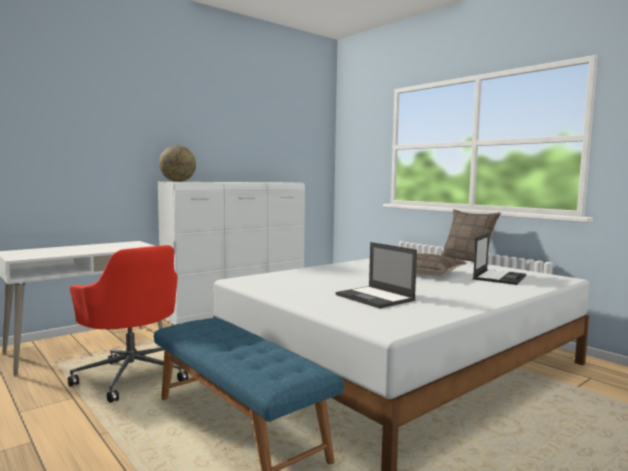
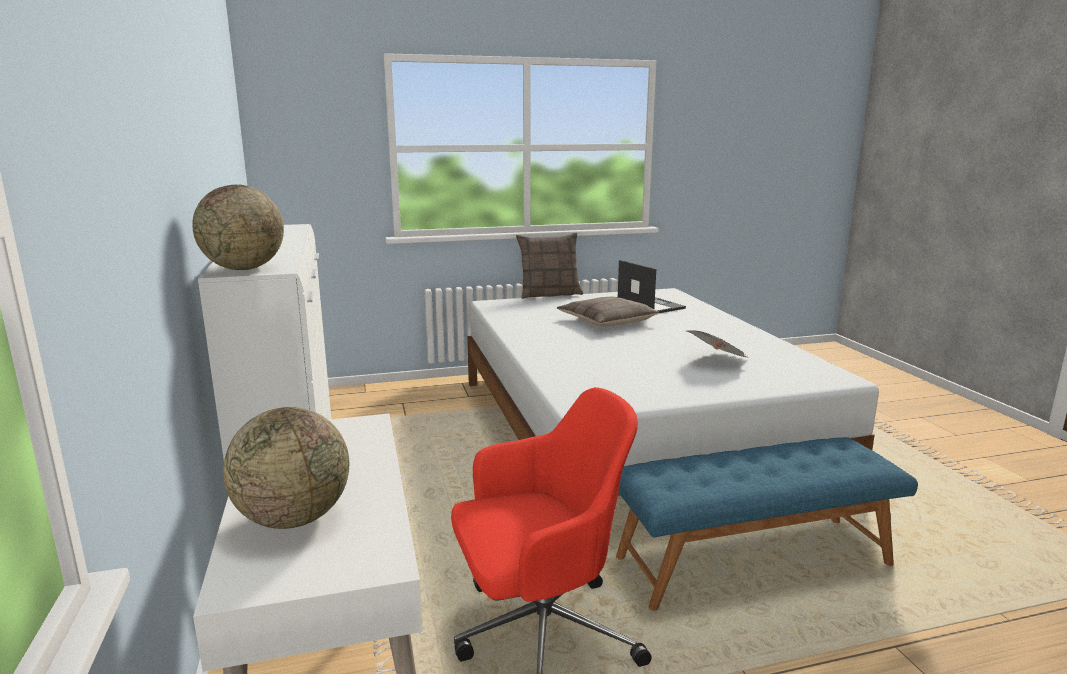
camera: 65 degrees left, 10 degrees up
laptop [336,242,417,309] -> newspaper [687,330,747,357]
none -> globe [223,407,349,529]

